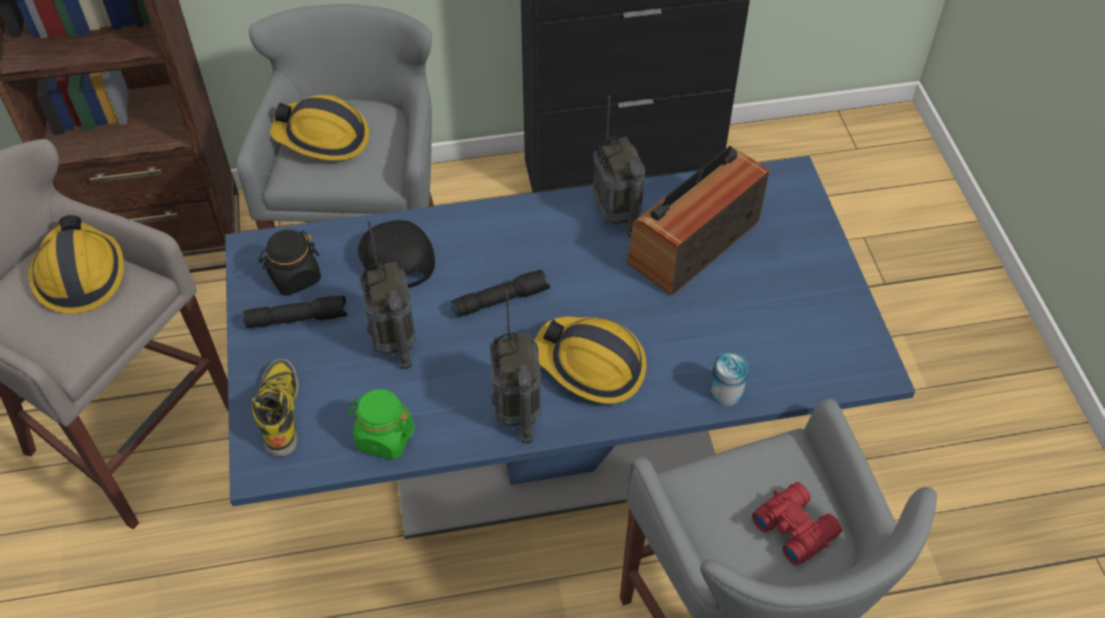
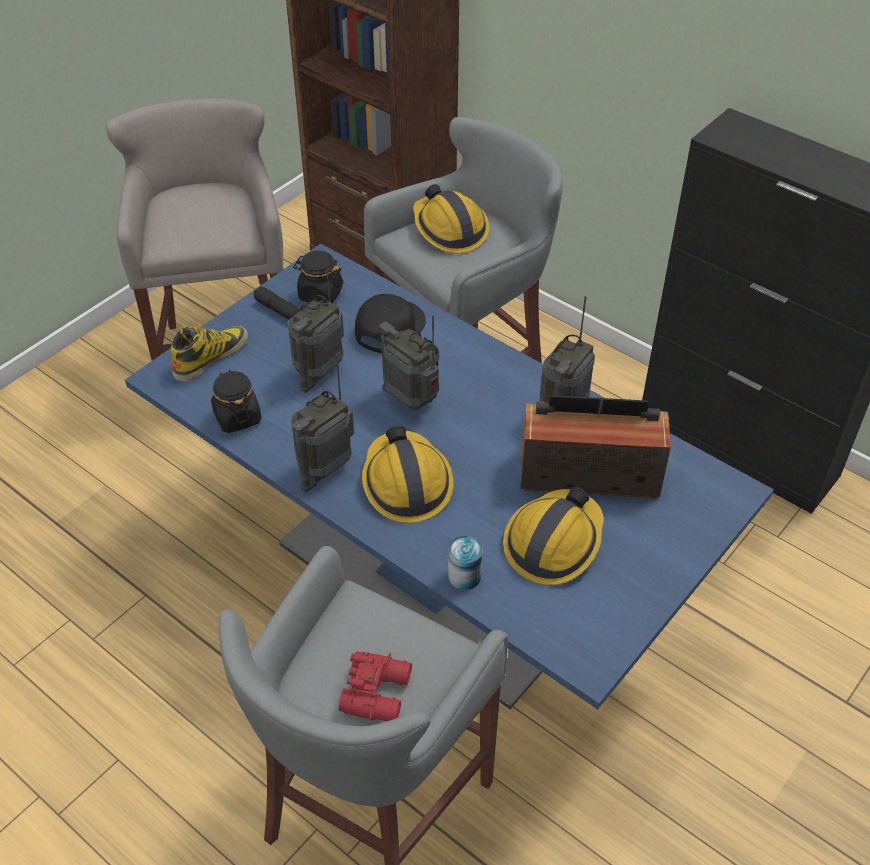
camera: 50 degrees right, 5 degrees down
hard hat [29,215,124,314] -> hard hat moved to [503,487,604,585]
green jar [347,389,415,459] -> black jar [211,370,262,433]
black flashlight [451,270,550,317] -> radio [379,315,439,410]

